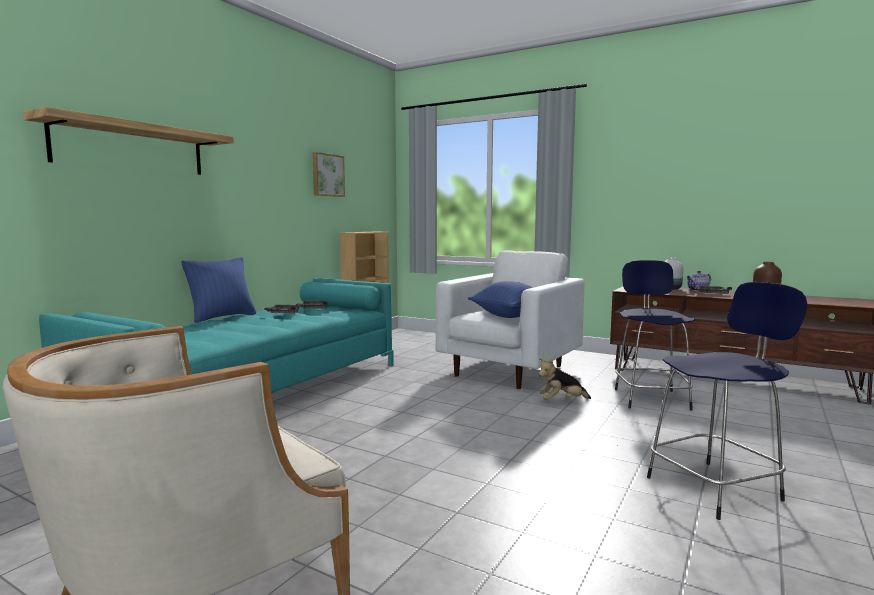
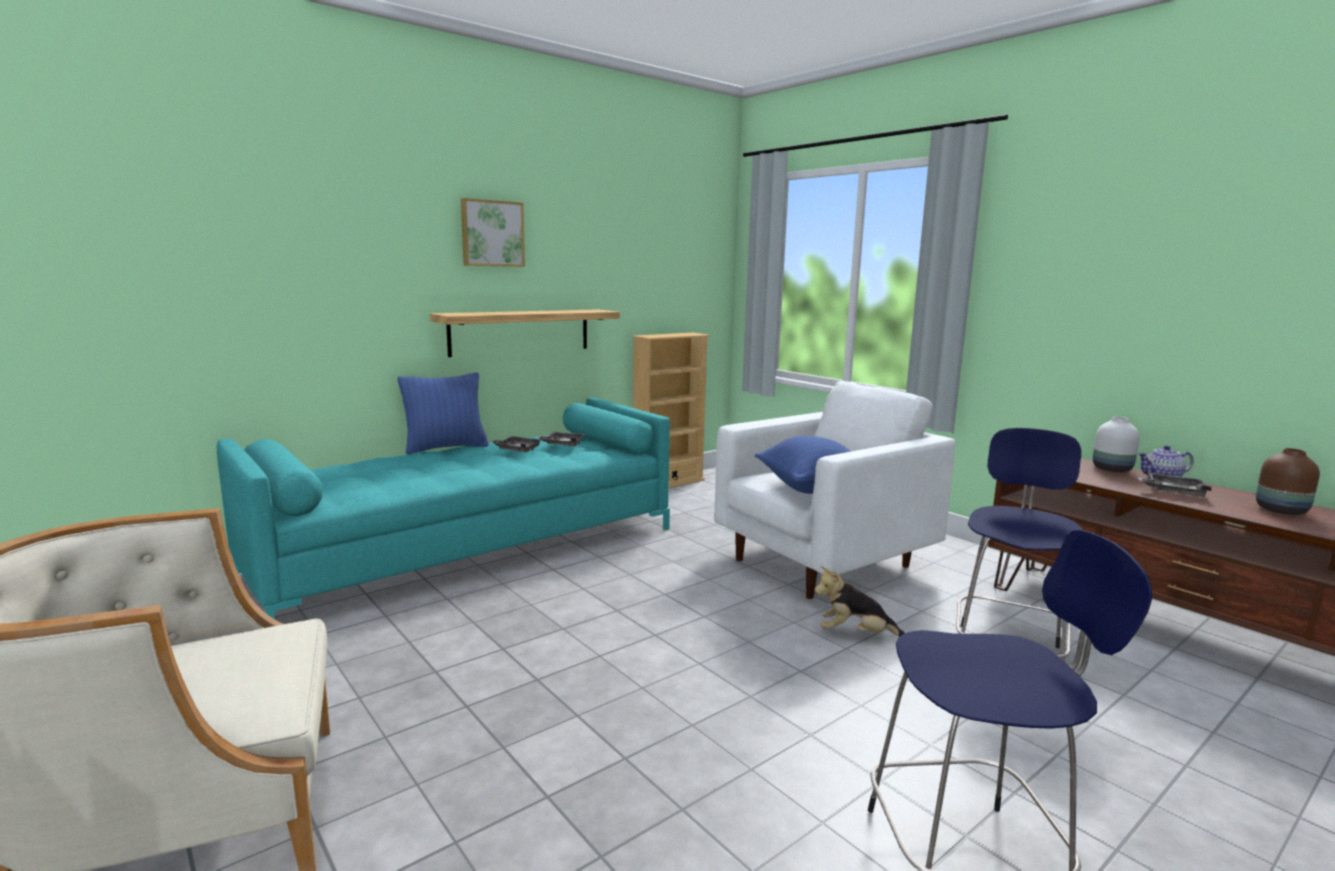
camera: 20 degrees right, 5 degrees up
shelf [23,107,234,175] -> shelf moved to [430,309,620,357]
picture [312,152,345,197] -> picture moved to [461,198,525,267]

